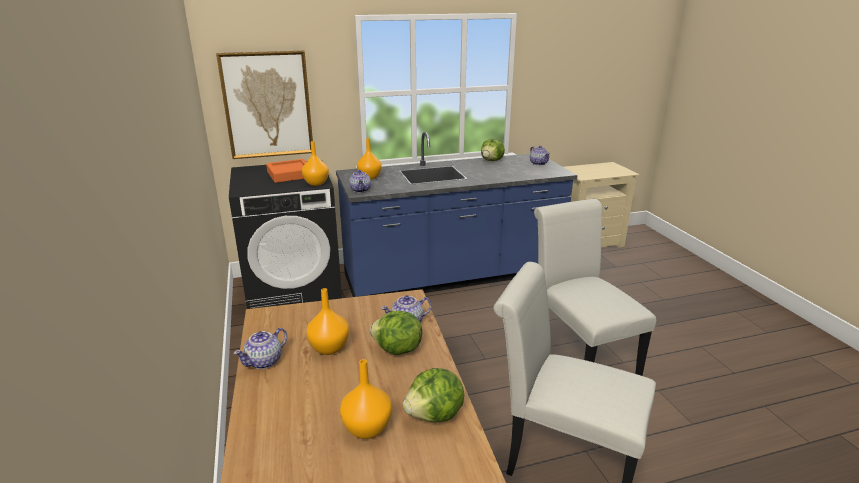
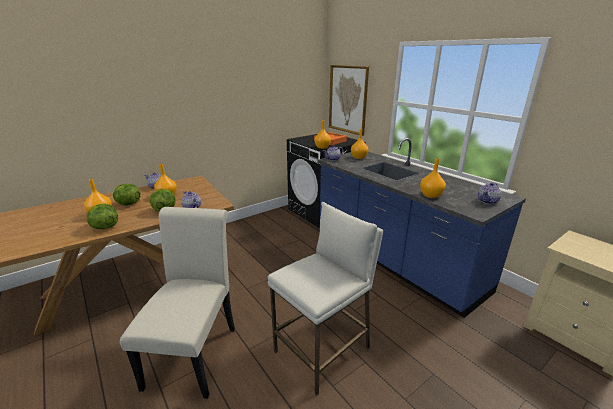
camera: 70 degrees right, 0 degrees up
lettuce [481,139,505,161] -> lettuce moved to [112,183,141,206]
white chair [534,199,656,376] -> white stool [268,202,383,396]
none -> orange vase [420,158,446,198]

